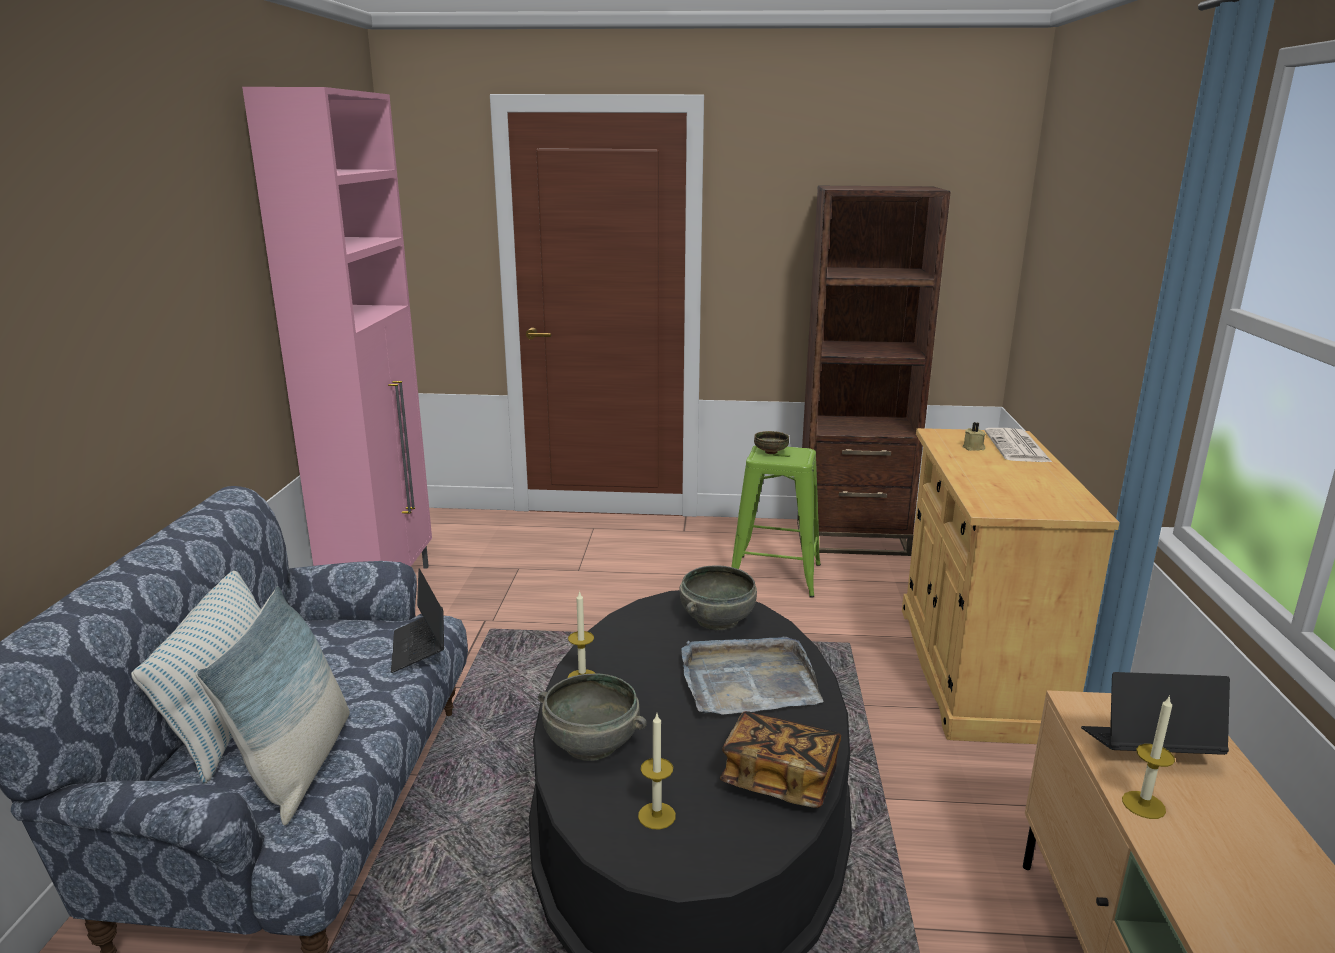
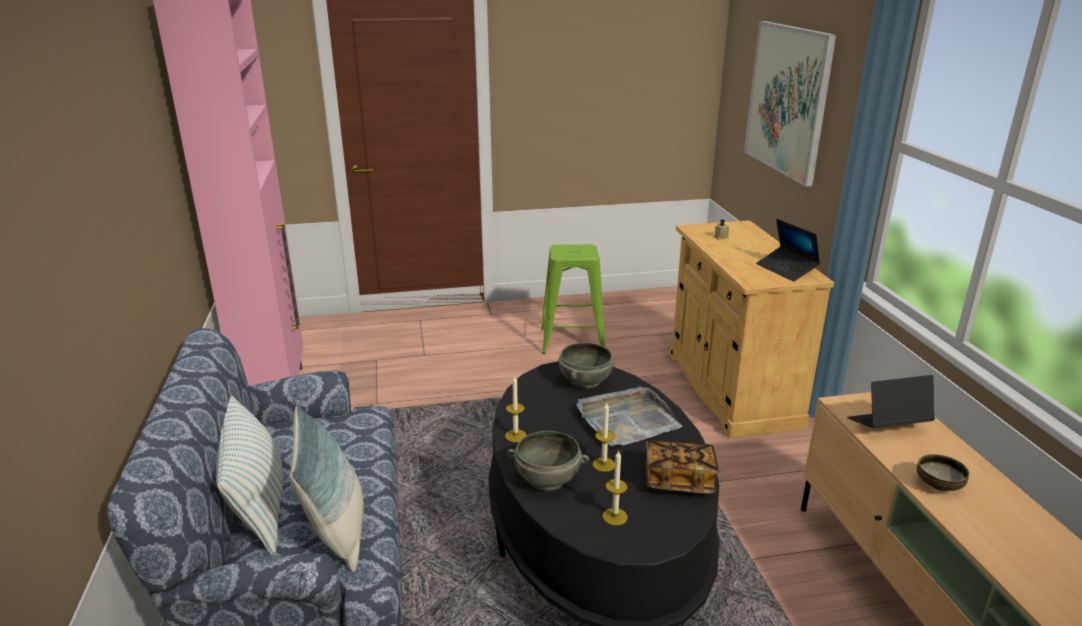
camera: 15 degrees left, 5 degrees up
laptop [391,569,444,673] -> laptop moved to [756,219,821,281]
bowl [754,431,789,454] -> bowl moved to [917,454,969,491]
brown bookcase [797,186,951,556] -> none
newspaper [984,428,1052,462] -> none
candle [1122,695,1175,819] -> candle moved to [593,403,615,472]
none -> picture [744,21,836,187]

